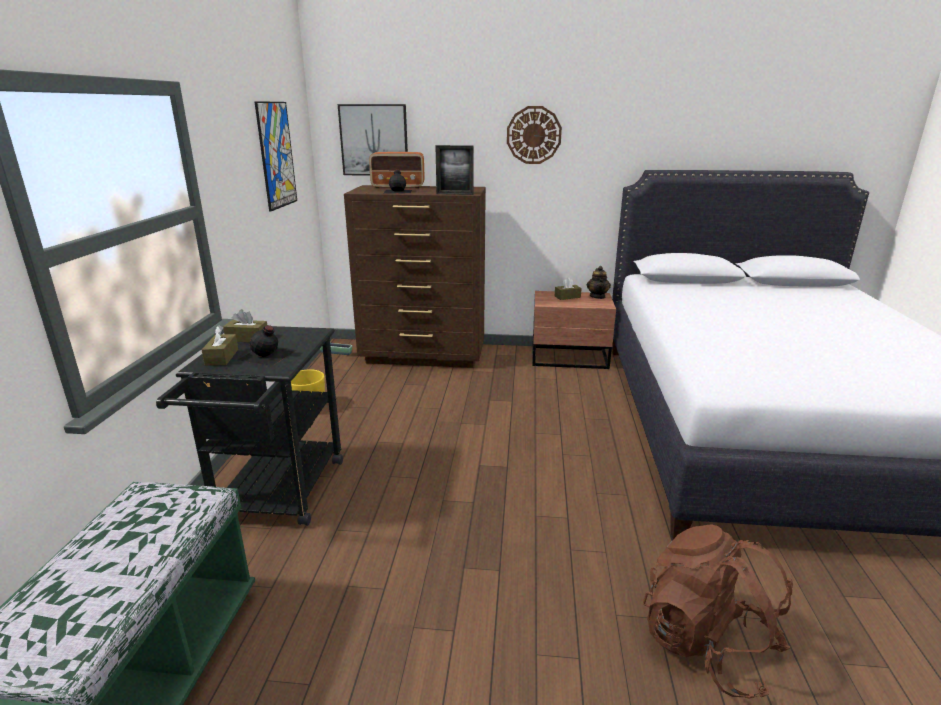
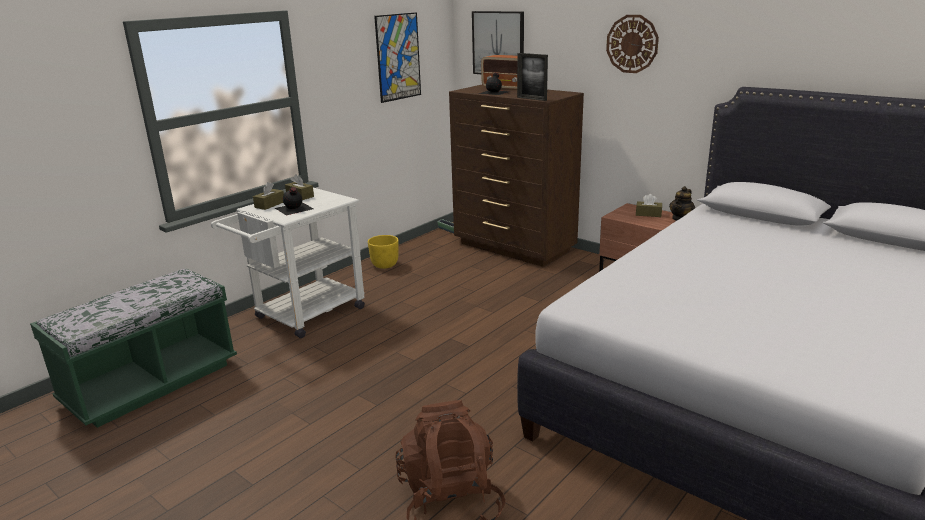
camera: 35 degrees right, 0 degrees up
black cart [156,326,343,526] -> white cart [211,188,365,338]

